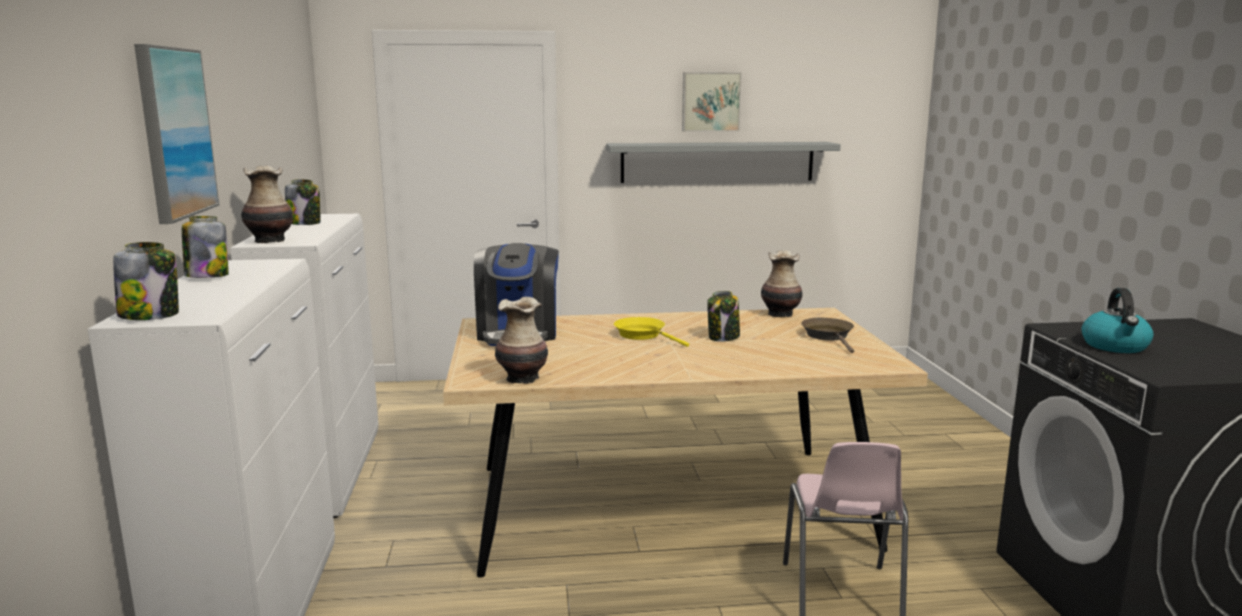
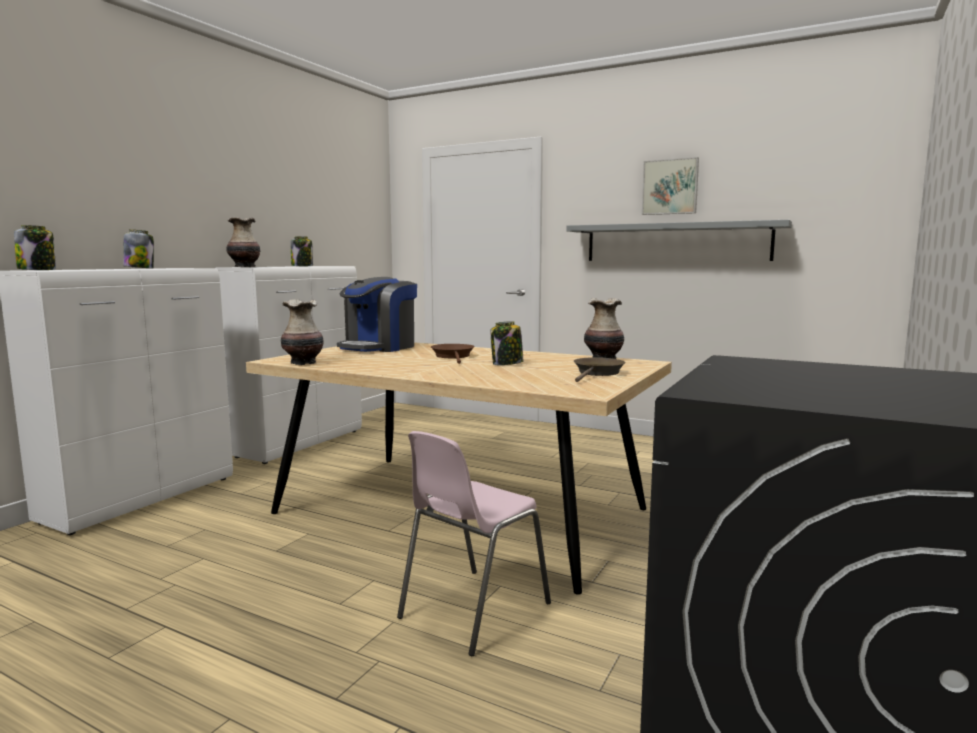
camera: 35 degrees right, 5 degrees down
picture [134,44,219,224] -> none
yellow frying pan [614,317,689,347] -> brown frying pan [431,344,475,364]
kettle [1082,288,1153,353] -> none

